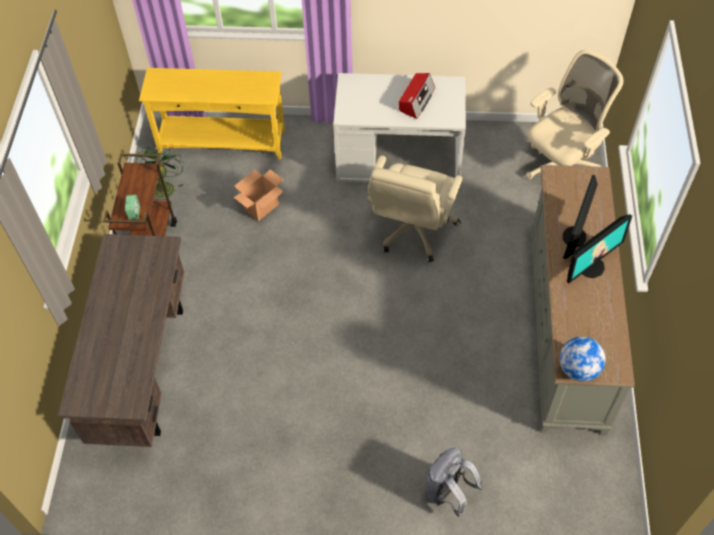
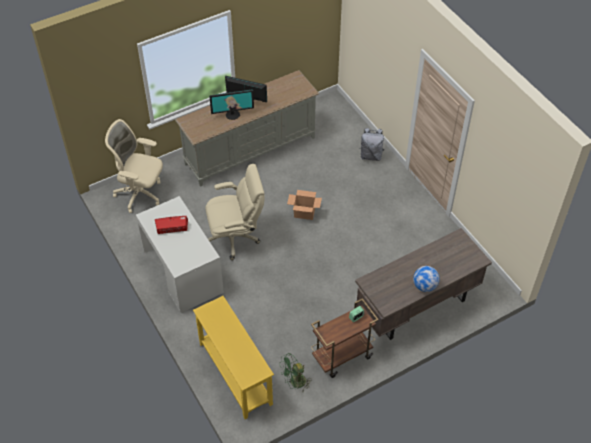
camera: 125 degrees left, 5 degrees down
cardboard box [233,169,284,221] -> cardboard box moved to [287,190,322,220]
globe [560,336,606,381] -> globe moved to [413,266,440,292]

